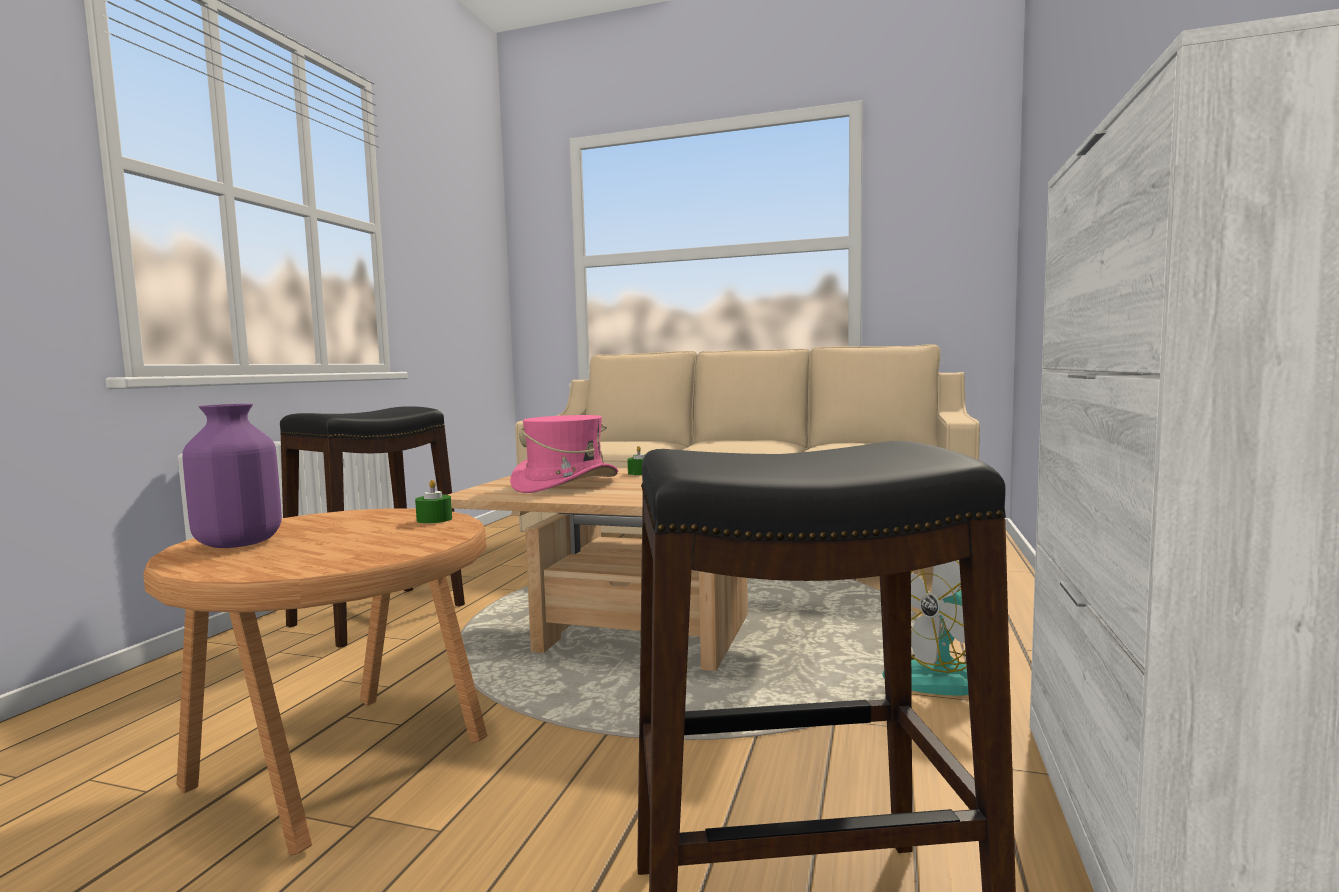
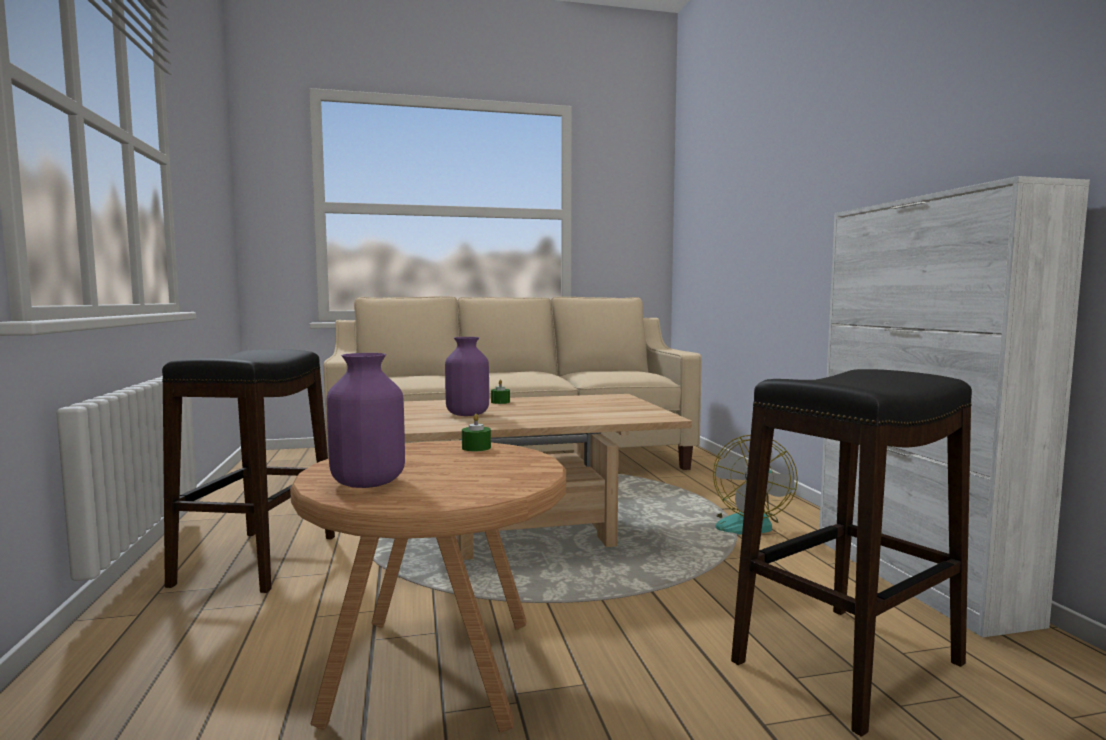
camera: 30 degrees left, 0 degrees up
pink hat [510,415,618,493] -> purple vase [445,337,489,416]

